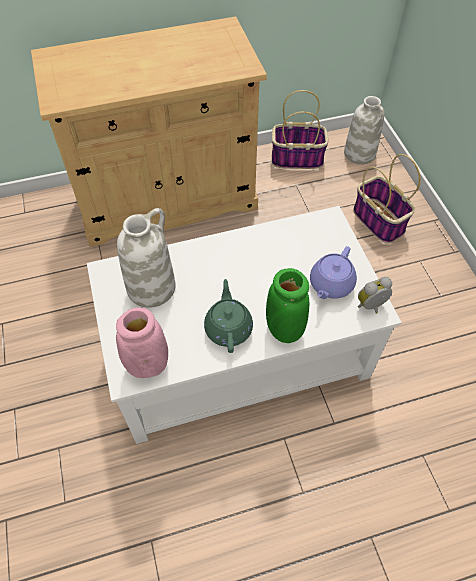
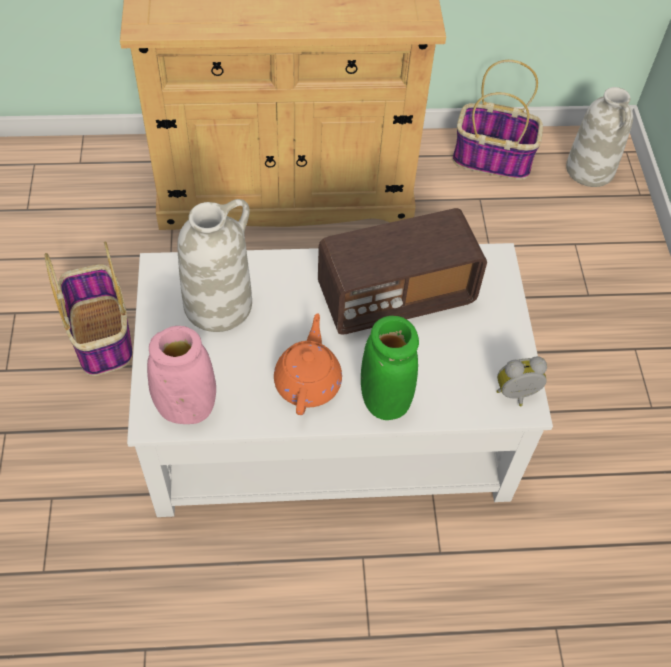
camera: 10 degrees right, 0 degrees up
green teapot [204,279,253,353] -> orange teapot [274,313,342,415]
purple teapot [310,246,357,299] -> none
basket [353,154,421,243] -> basket moved to [45,241,133,376]
none -> radio [318,208,487,335]

